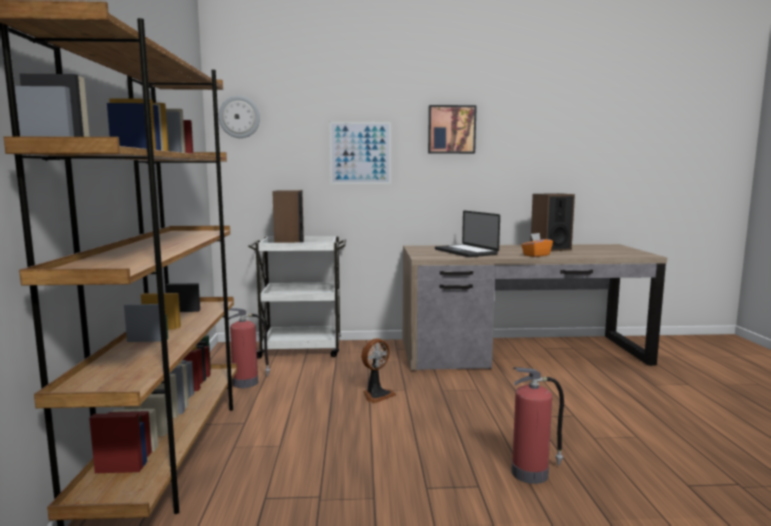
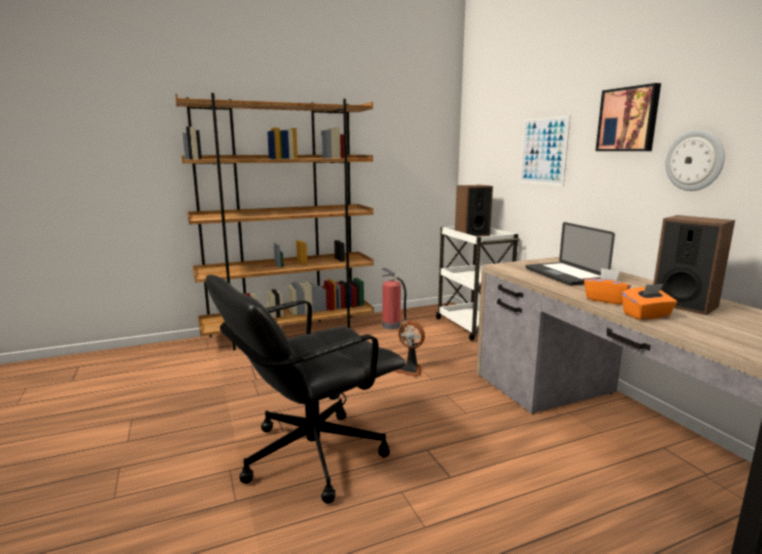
camera: 70 degrees right, 5 degrees up
wall clock [218,96,260,138] -> wall clock moved to [665,130,725,191]
laptop [435,210,500,257] -> laptop turned 60 degrees counterclockwise [525,222,615,286]
fire extinguisher [511,367,564,484] -> black office chair [205,275,405,504]
none -> orange tissue box [622,284,677,320]

